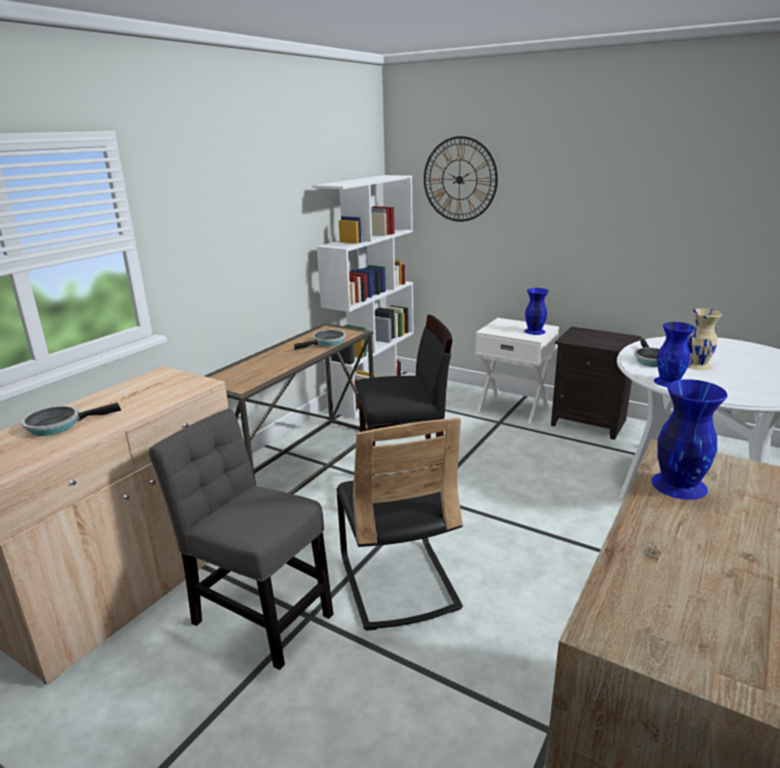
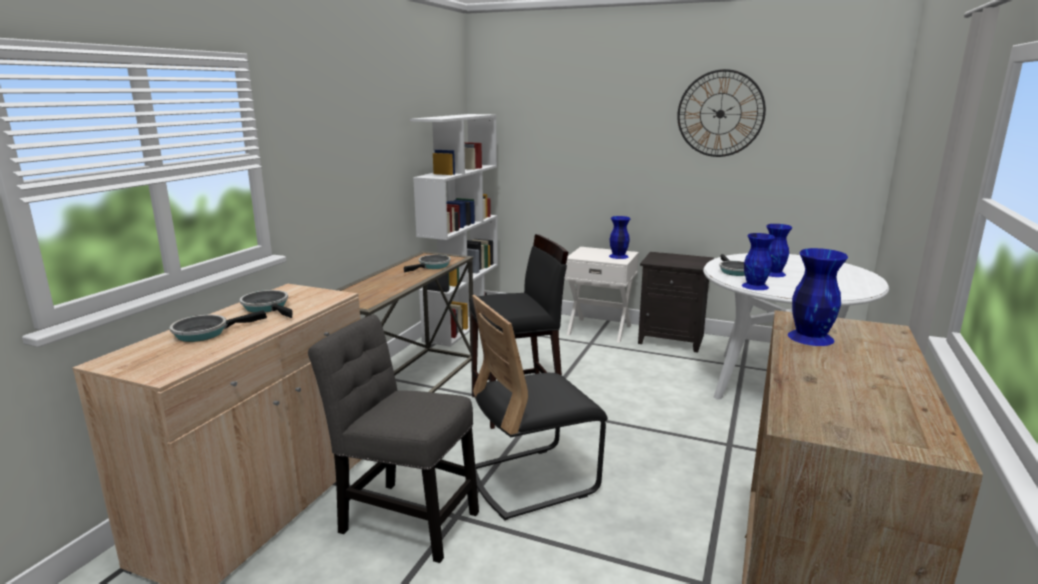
camera: 10 degrees left, 5 degrees down
black chair [336,418,463,631] -> black chair turned 90 degrees clockwise [472,295,608,521]
wall clock [424,136,498,222] -> wall clock moved to [677,69,766,157]
beige vase [687,308,722,370] -> blue vase [767,224,792,277]
none -> frying pan [240,290,293,318]

